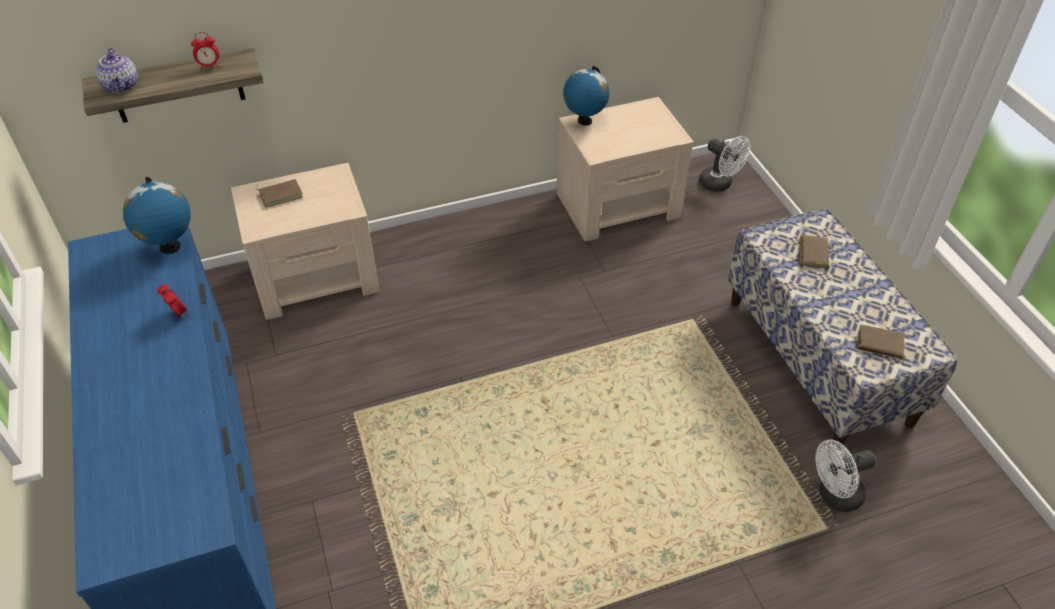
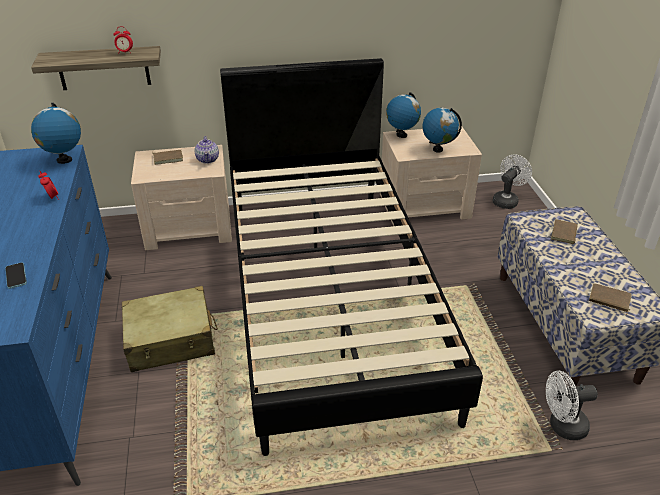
camera: 10 degrees right, 10 degrees down
teapot [96,48,138,93] -> teapot moved to [194,136,219,164]
white fan [699,136,750,192] -> white fan turned 105 degrees counterclockwise [493,154,532,209]
none -> phone [5,262,27,289]
none -> beige suitcase [122,286,218,372]
none -> black bed [220,58,483,456]
none -> globe [422,108,462,153]

